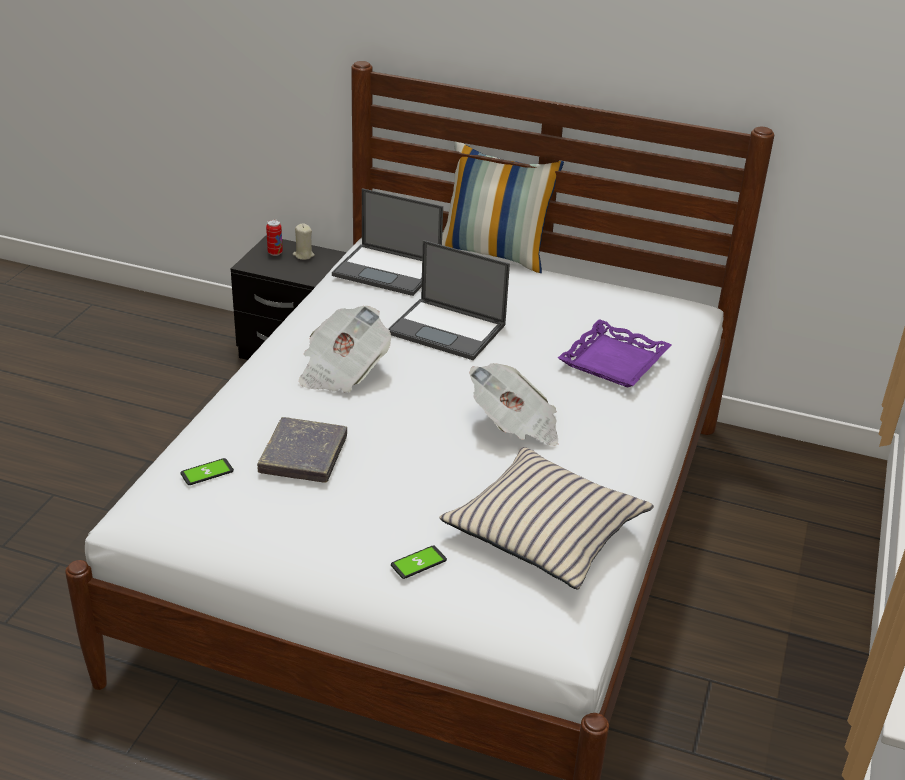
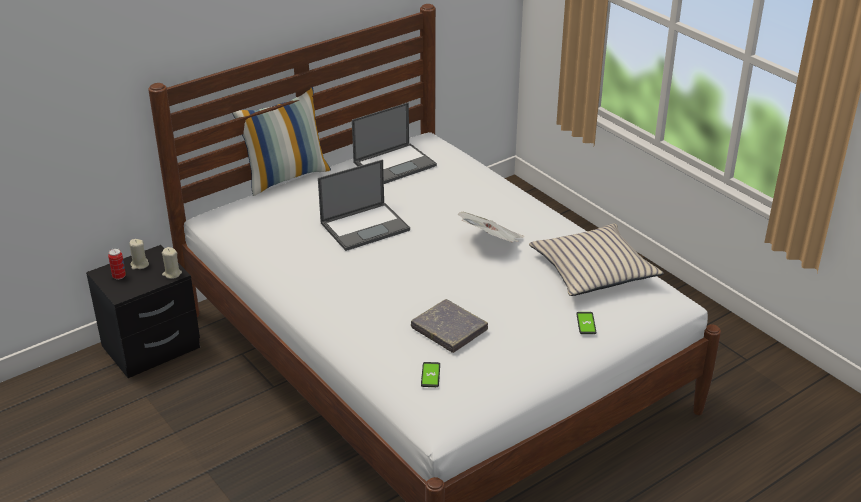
camera: 55 degrees left, 0 degrees up
newspaper [299,306,391,393] -> none
laptop [332,188,443,296] -> laptop moved to [352,103,437,184]
purple tray [558,319,671,388] -> none
none -> beige candle [162,247,182,279]

